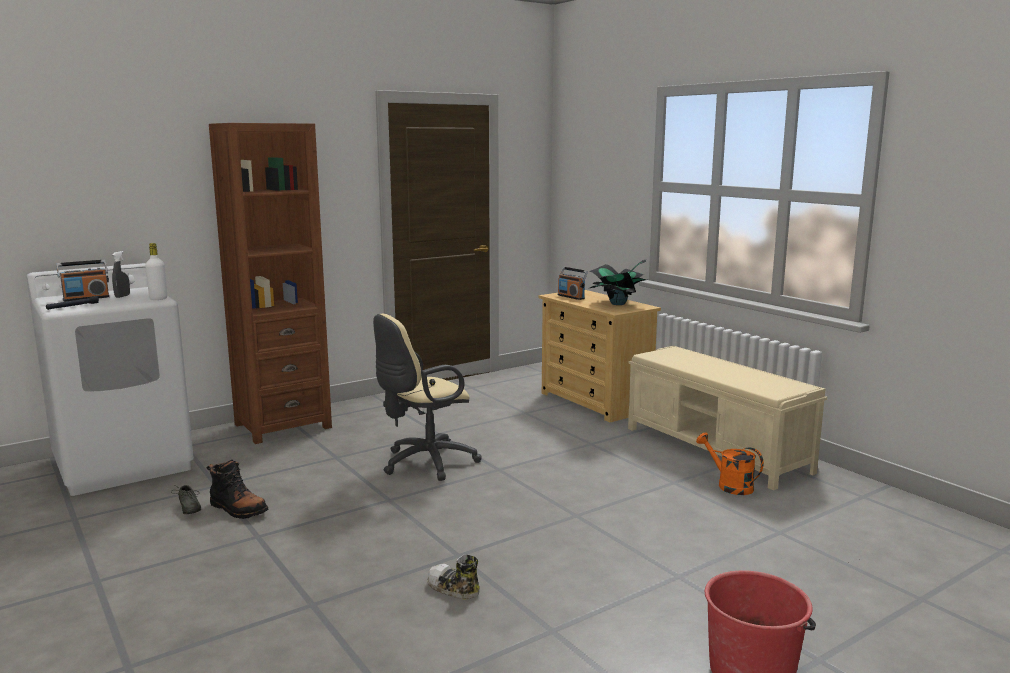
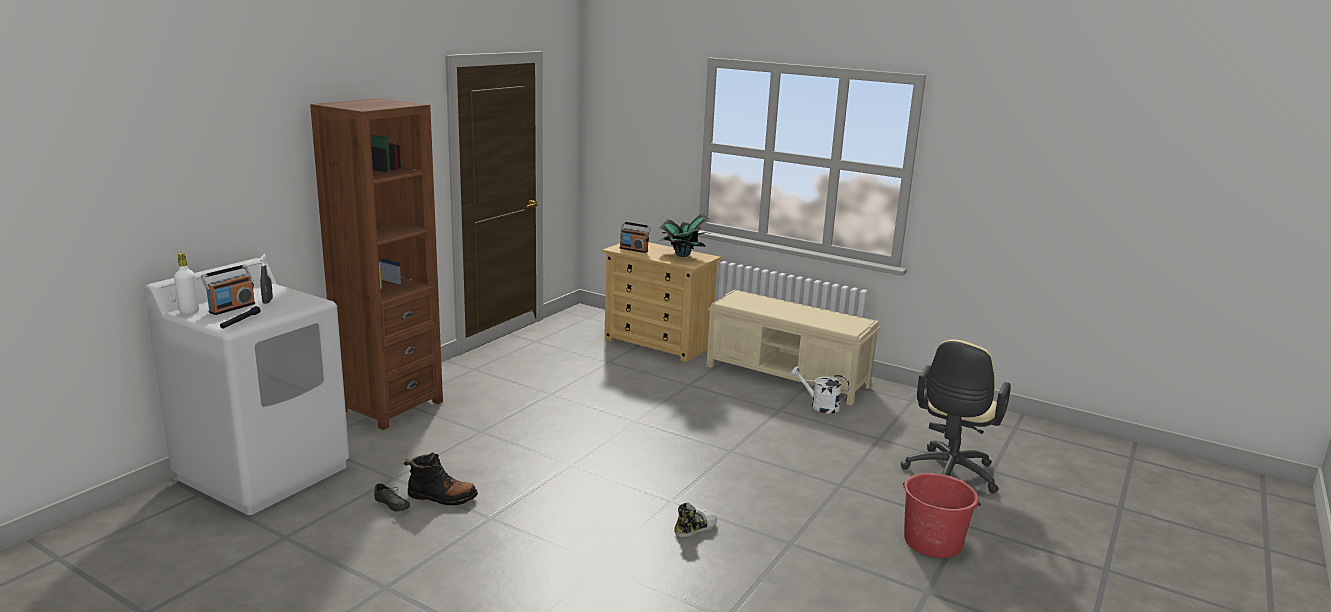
camera: 25 degrees left, 5 degrees up
white bottle [145,243,167,300] -> white bottle moved to [174,253,199,314]
beige office chair [373,314,482,481] -> beige office chair moved to [901,339,1011,493]
shoe [427,554,480,600] -> shoe turned 135 degrees clockwise [674,502,717,537]
orange watering can [696,432,764,495] -> white watering can [790,366,849,414]

